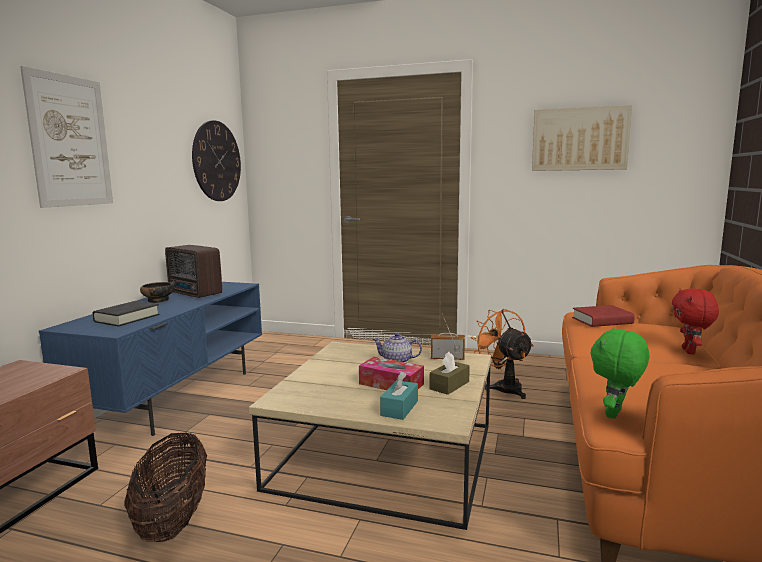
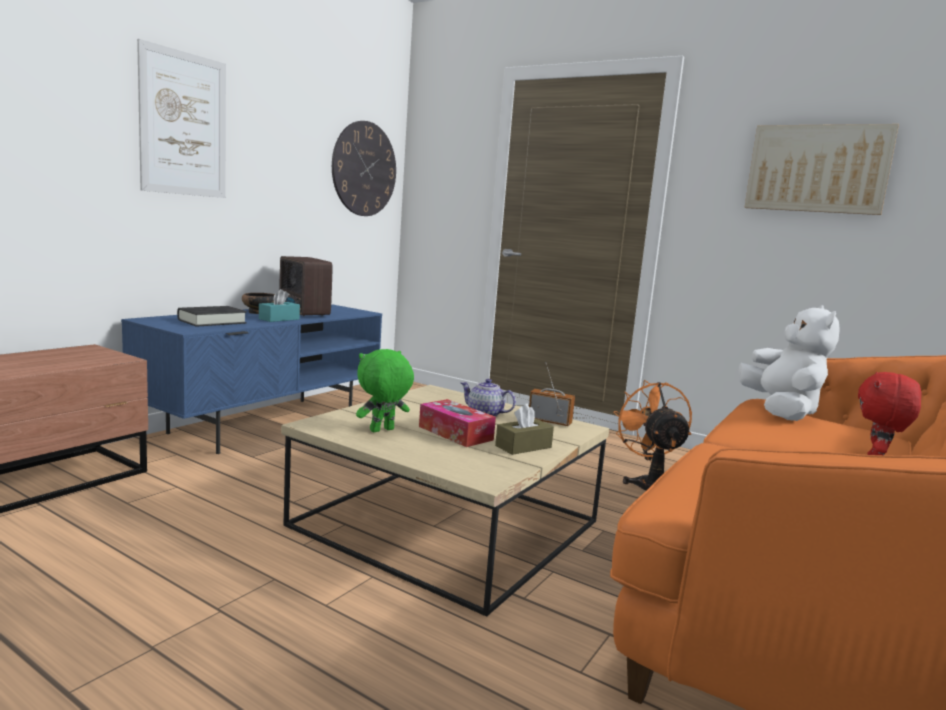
camera: 15 degrees right, 0 degrees up
basket [124,432,207,542] -> none
turquoise tissue box [380,372,418,420] -> turquoise tissue box moved to [259,289,300,322]
red book [572,305,635,327] -> white plush toy [738,305,840,421]
green plush toy [591,328,649,419] -> green plush toy moved to [356,349,414,432]

